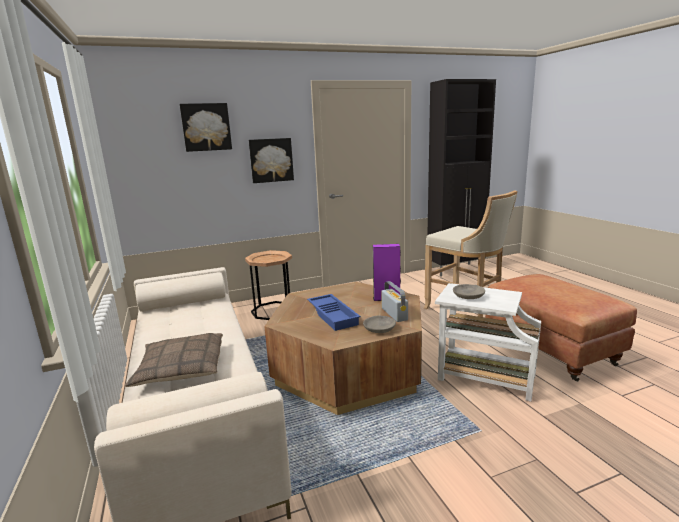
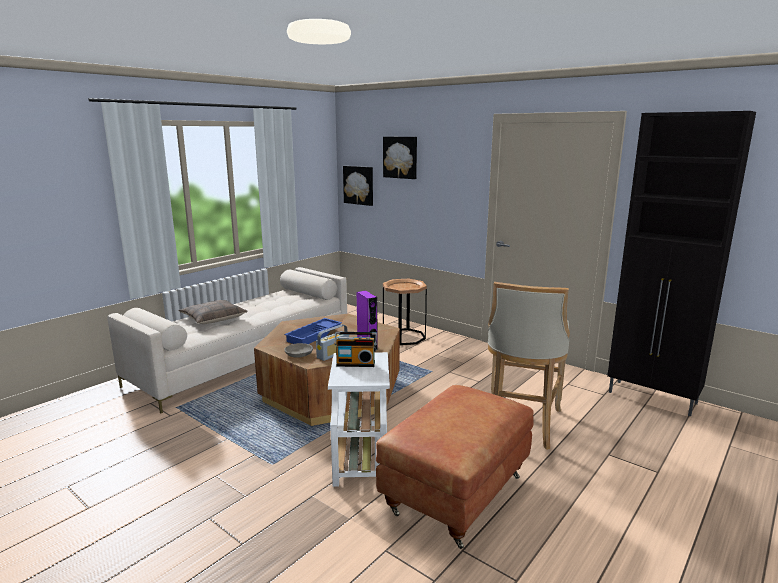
camera: 60 degrees right, 0 degrees up
picture [249,138,294,183] -> picture moved to [343,166,373,206]
grey bowl [453,284,485,299] -> radio [334,332,377,367]

